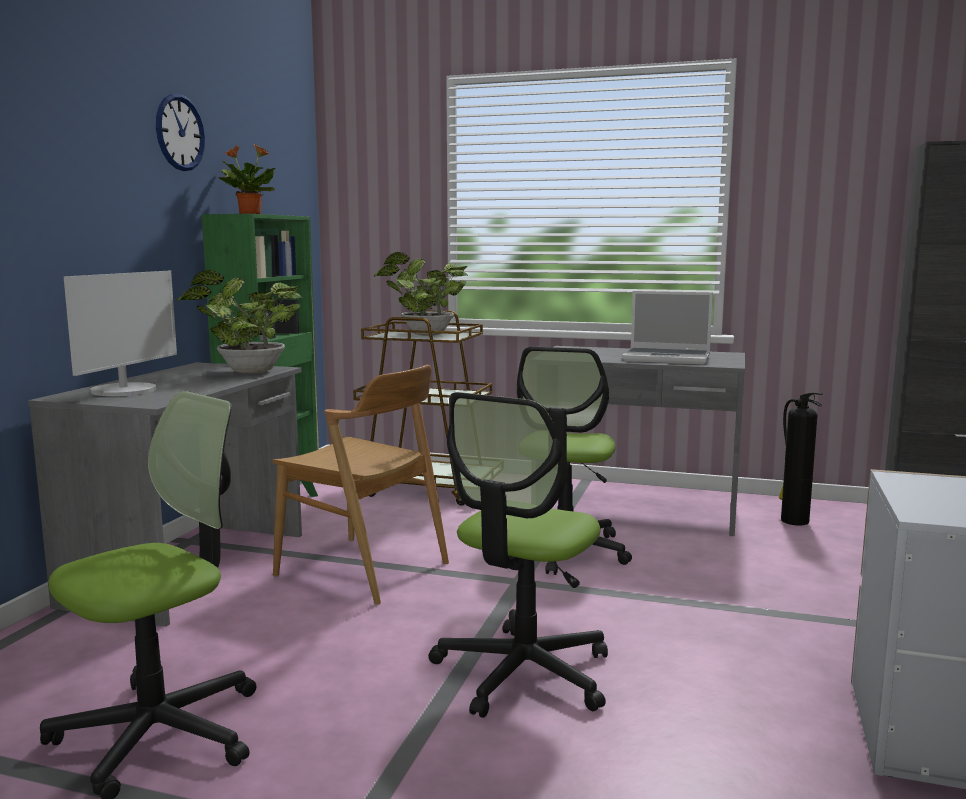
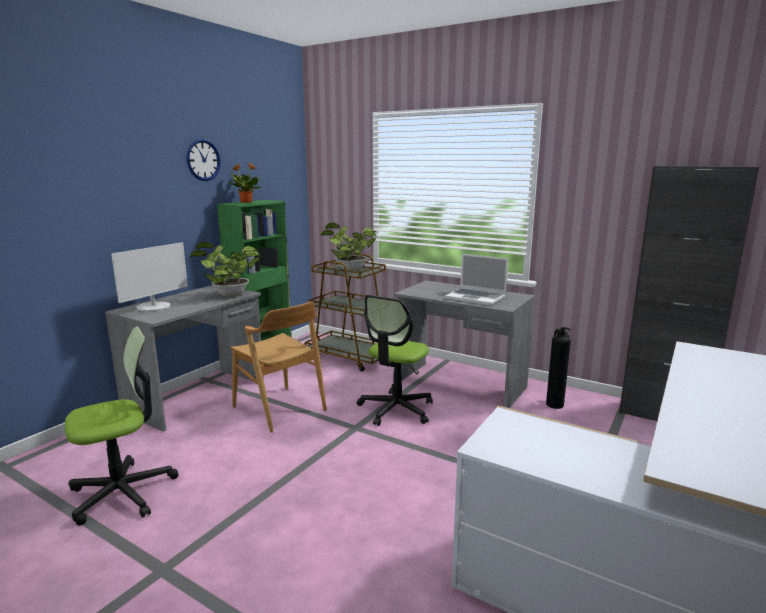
camera: 15 degrees right, 5 degrees up
office chair [429,392,608,718] -> none

